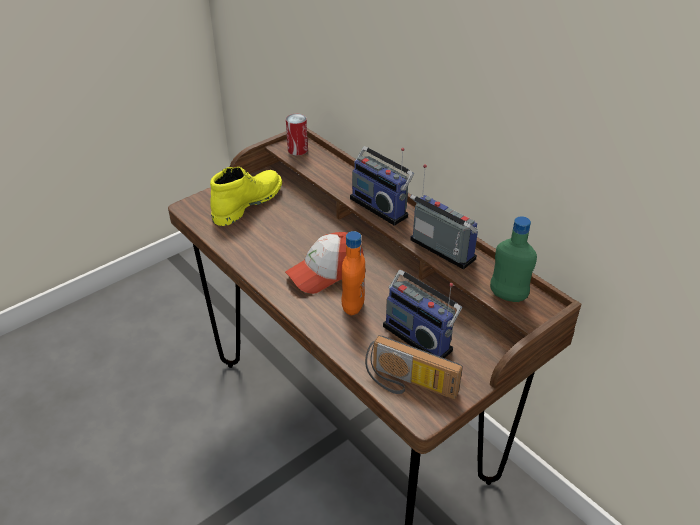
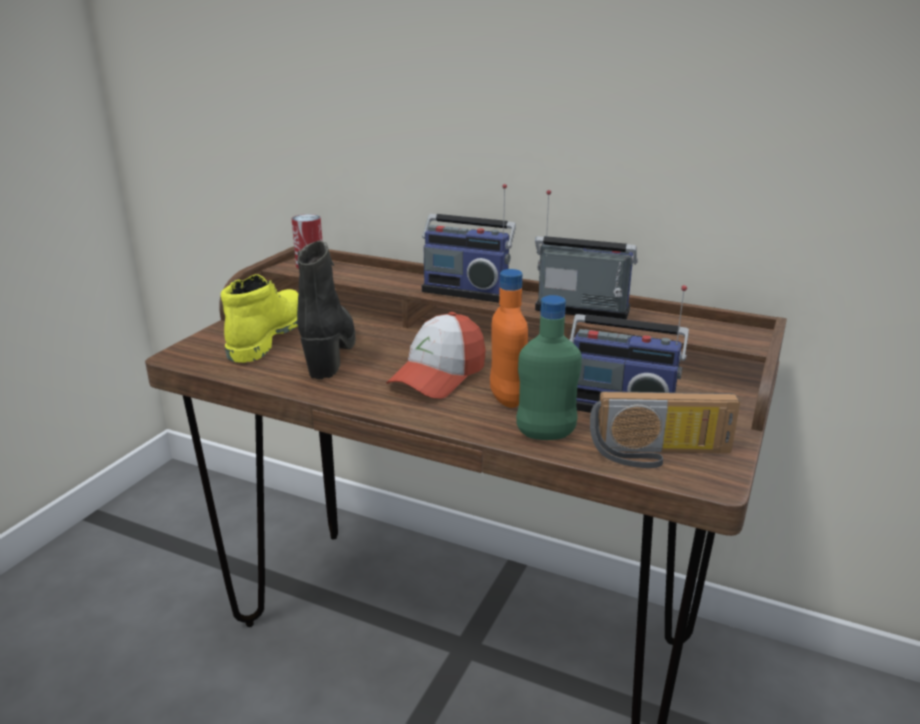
camera: 25 degrees left, 15 degrees down
green bottle [490,216,537,302] -> green bottle moved to [516,295,582,440]
none -> black boot [297,240,356,380]

